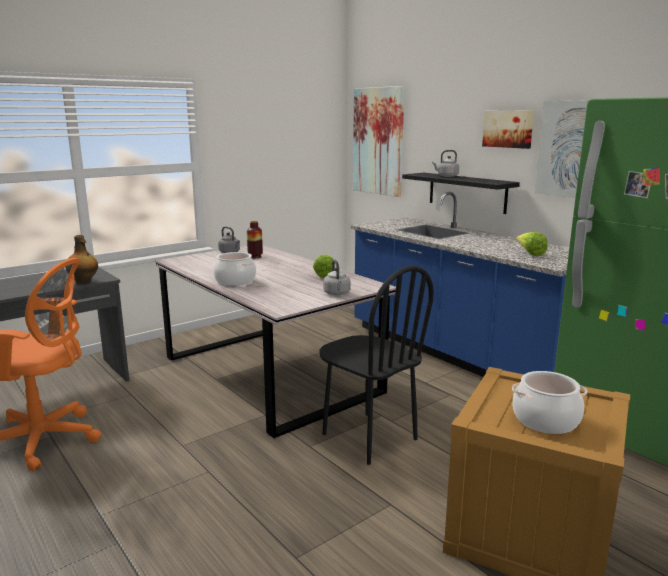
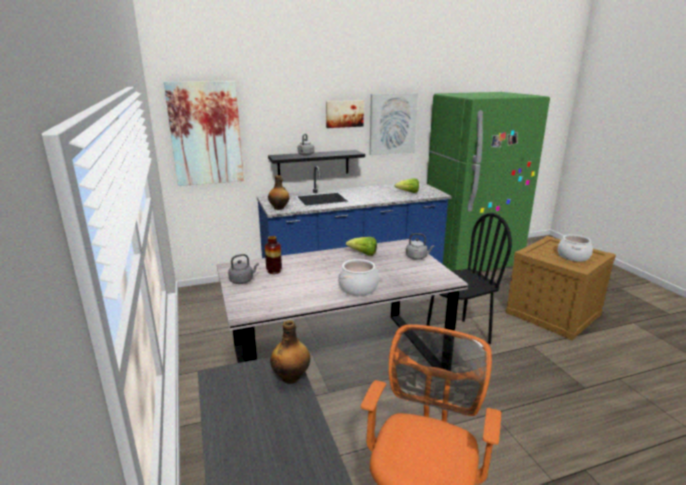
camera: 70 degrees left, 5 degrees up
none -> bottle [268,175,290,210]

